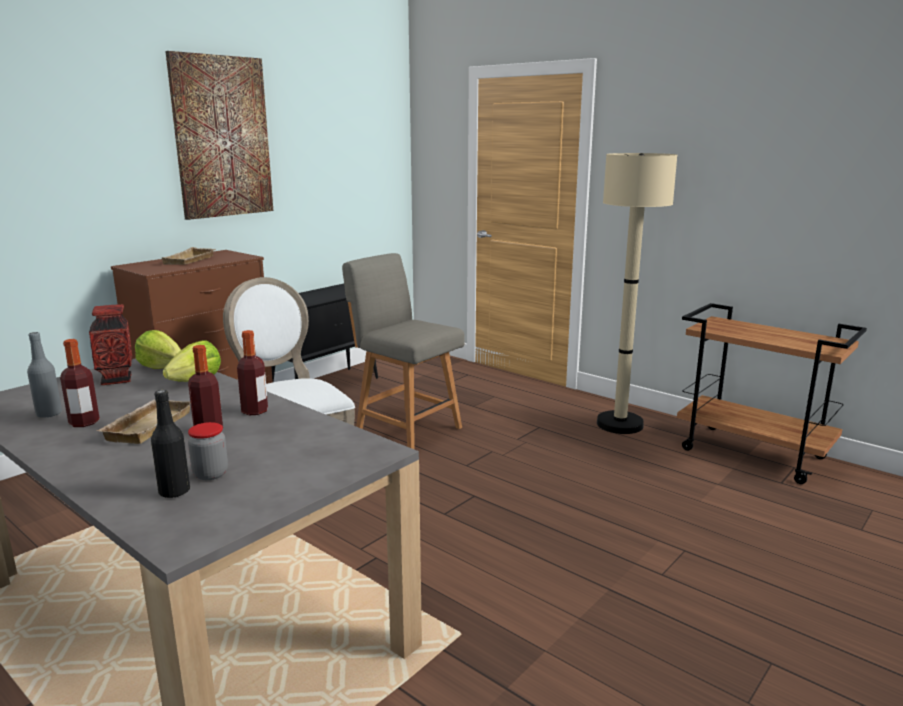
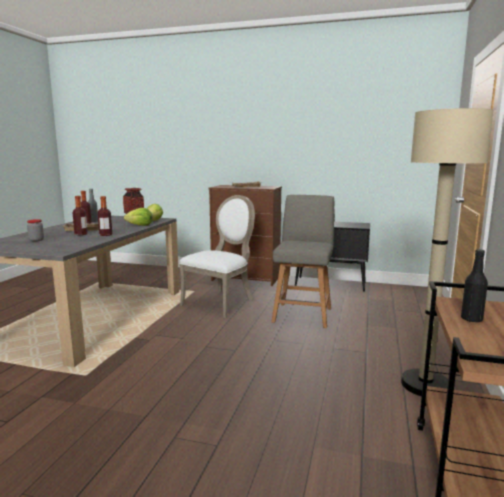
camera: 65 degrees right, 5 degrees down
black bottle [151,390,190,498] -> black bottle moved to [461,249,488,323]
picture [166,51,273,220] -> none

